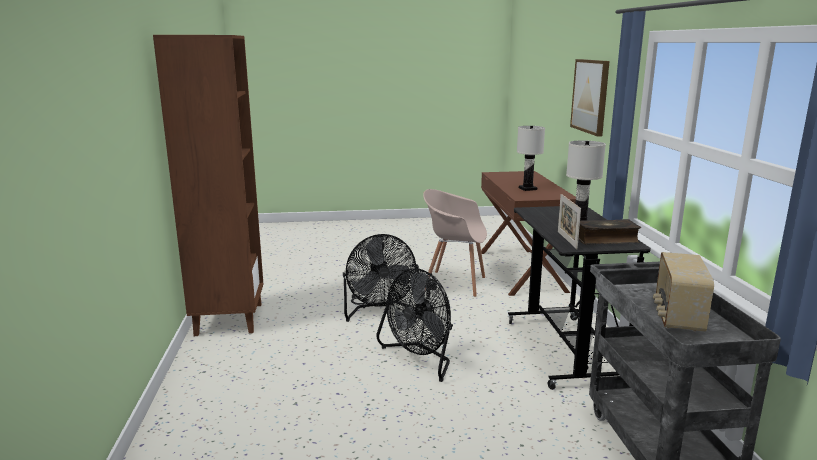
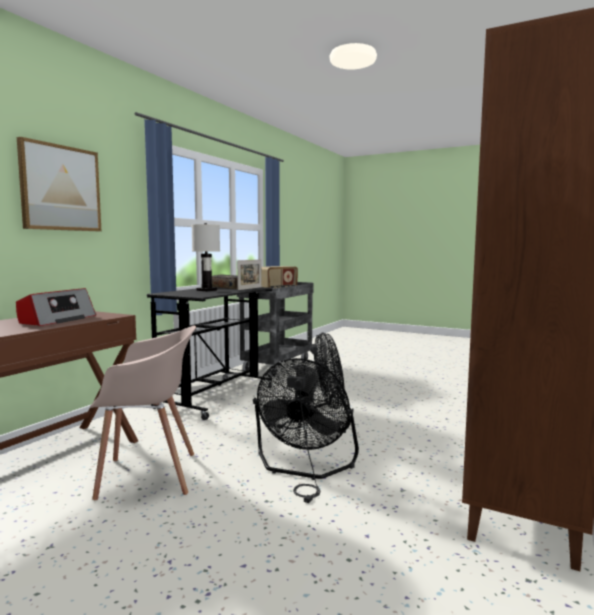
camera: 145 degrees left, 10 degrees down
beige chair [423,189,487,297] -> beige chair turned 60 degrees counterclockwise [90,326,196,500]
white table lamp [517,126,545,191] -> radio [16,288,96,326]

